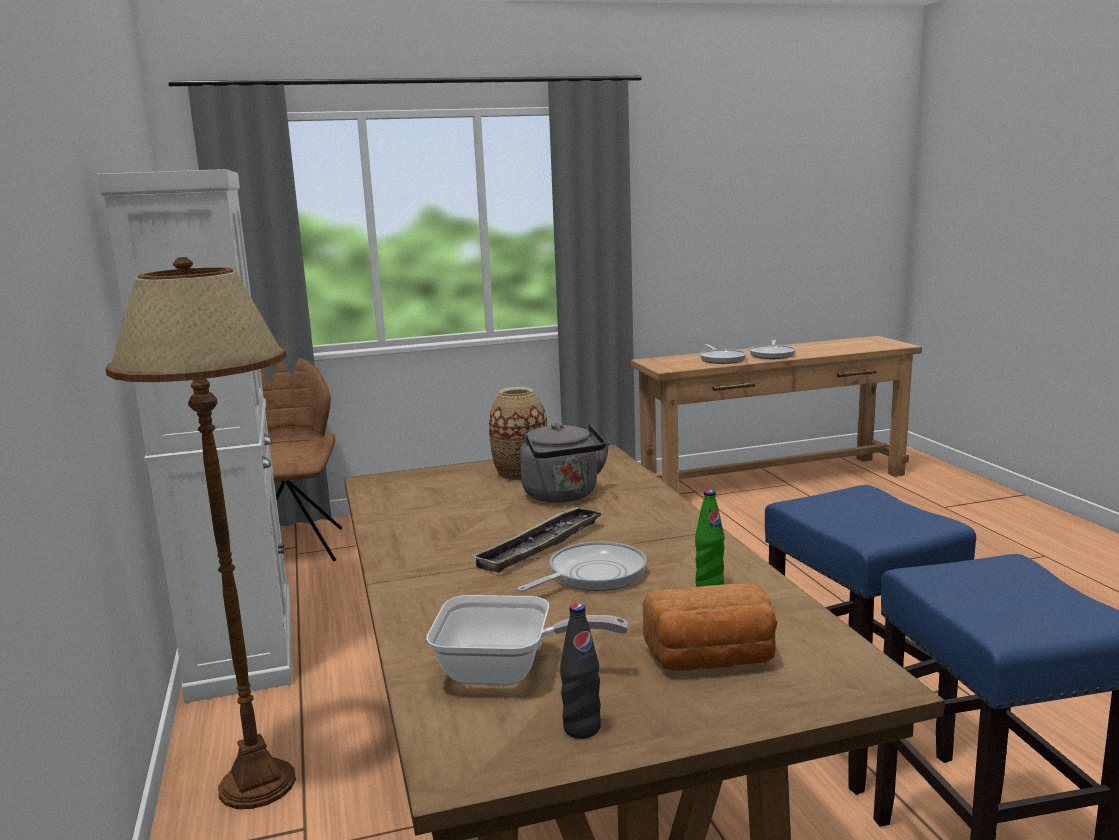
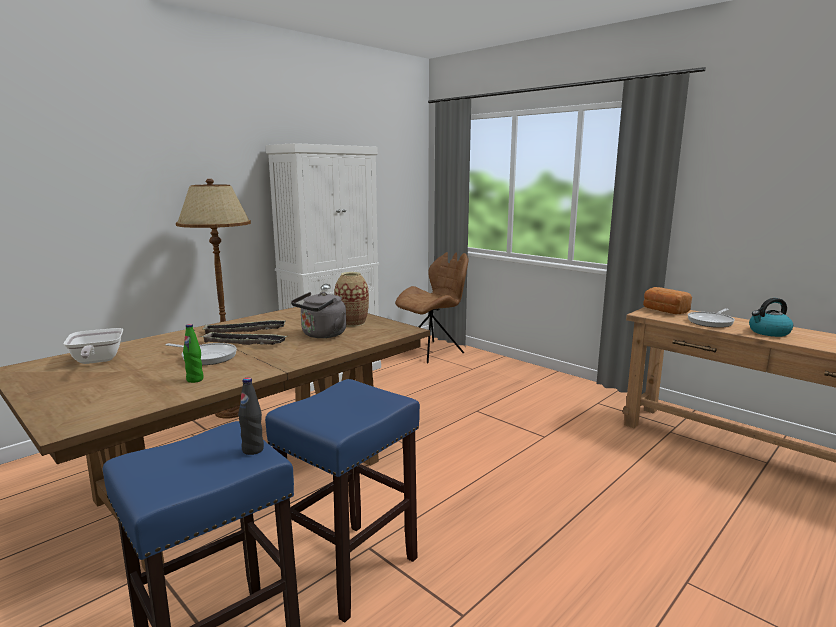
camera: 60 degrees right, 0 degrees up
black bottle [560,603,601,739] -> black bottle moved to [238,378,264,455]
bread [643,582,778,670] -> bread moved to [643,287,692,314]
frying pan [749,339,796,359] -> kettle [749,298,793,337]
none -> tray [203,320,286,334]

